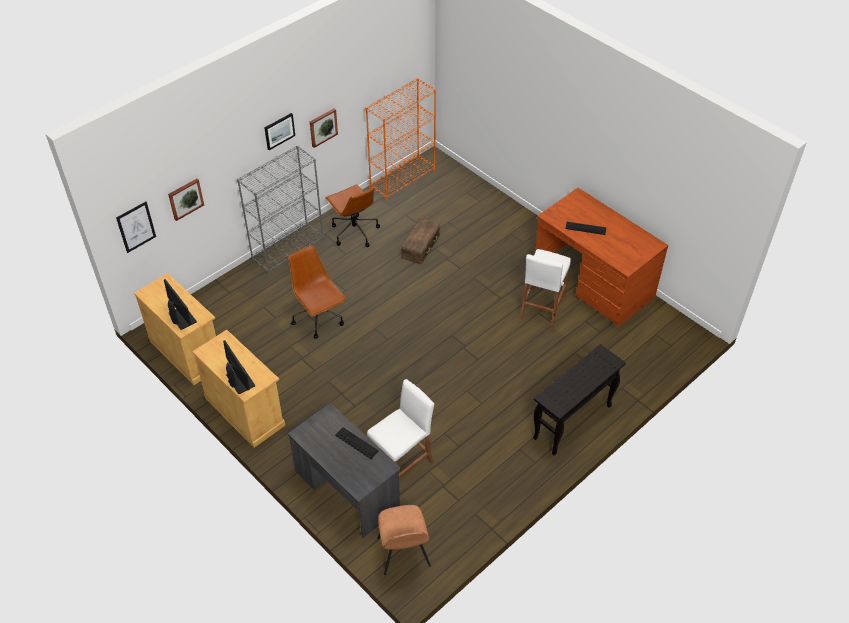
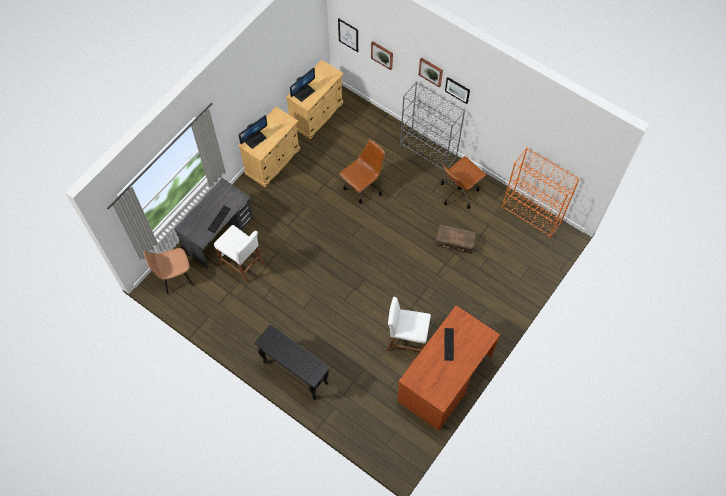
camera: 80 degrees right, 15 degrees up
picture [310,108,338,148] -> picture moved to [419,57,443,88]

